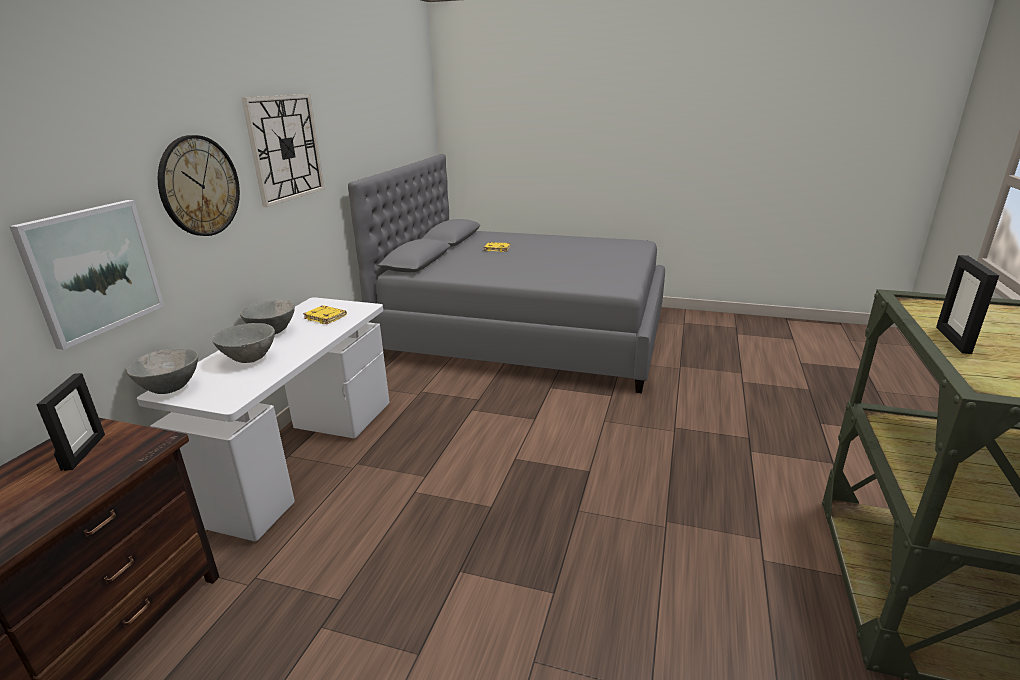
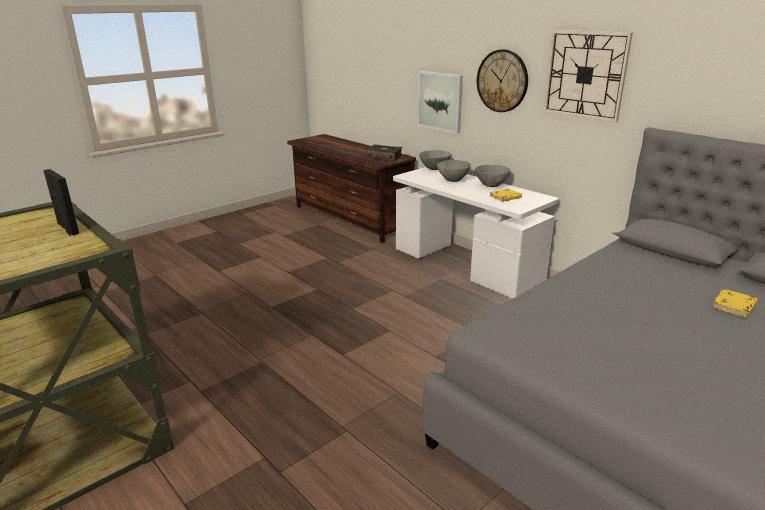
camera: 120 degrees right, 0 degrees up
picture frame [36,373,105,471] -> book [366,144,402,161]

